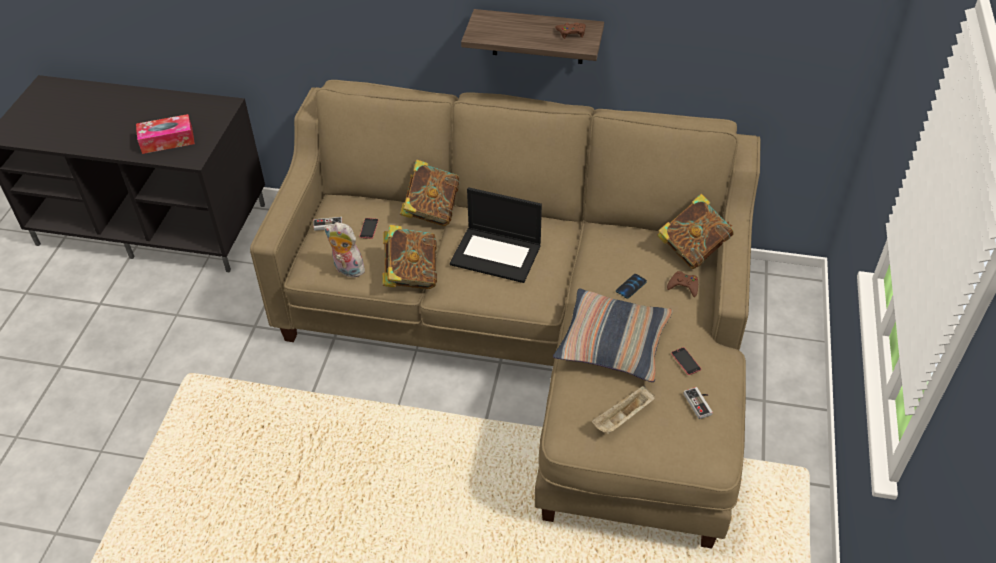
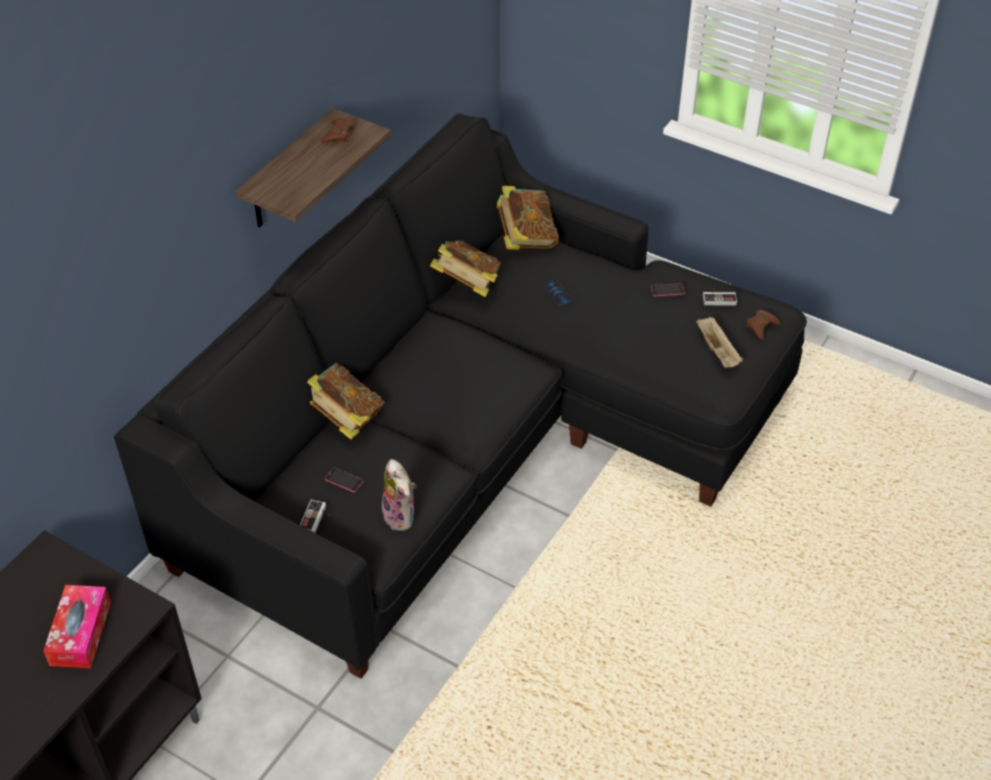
camera: 70 degrees left, 0 degrees up
beige sofa [250,80,761,548] -> black sofa [114,113,807,679]
plush toy [324,222,367,279] -> plush toy turned 75 degrees counterclockwise [382,459,416,531]
book [382,225,437,289] -> book moved to [430,240,501,297]
laptop [450,187,542,283] -> none
pillow [553,289,673,382] -> none
brown game controller [667,271,698,297] -> brown game controller moved to [746,310,781,340]

